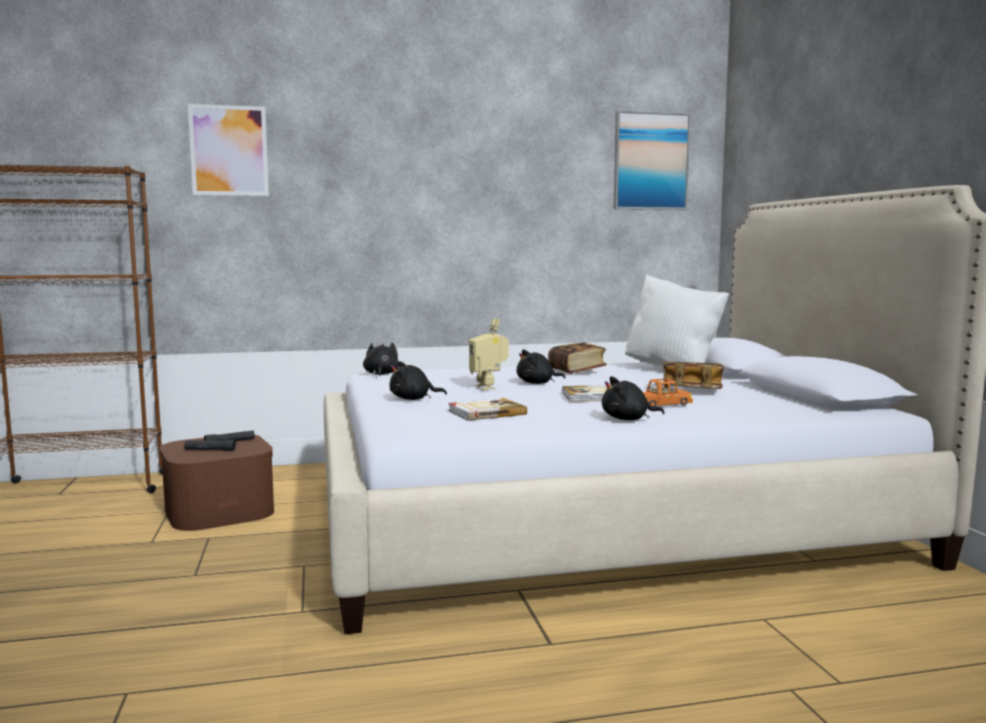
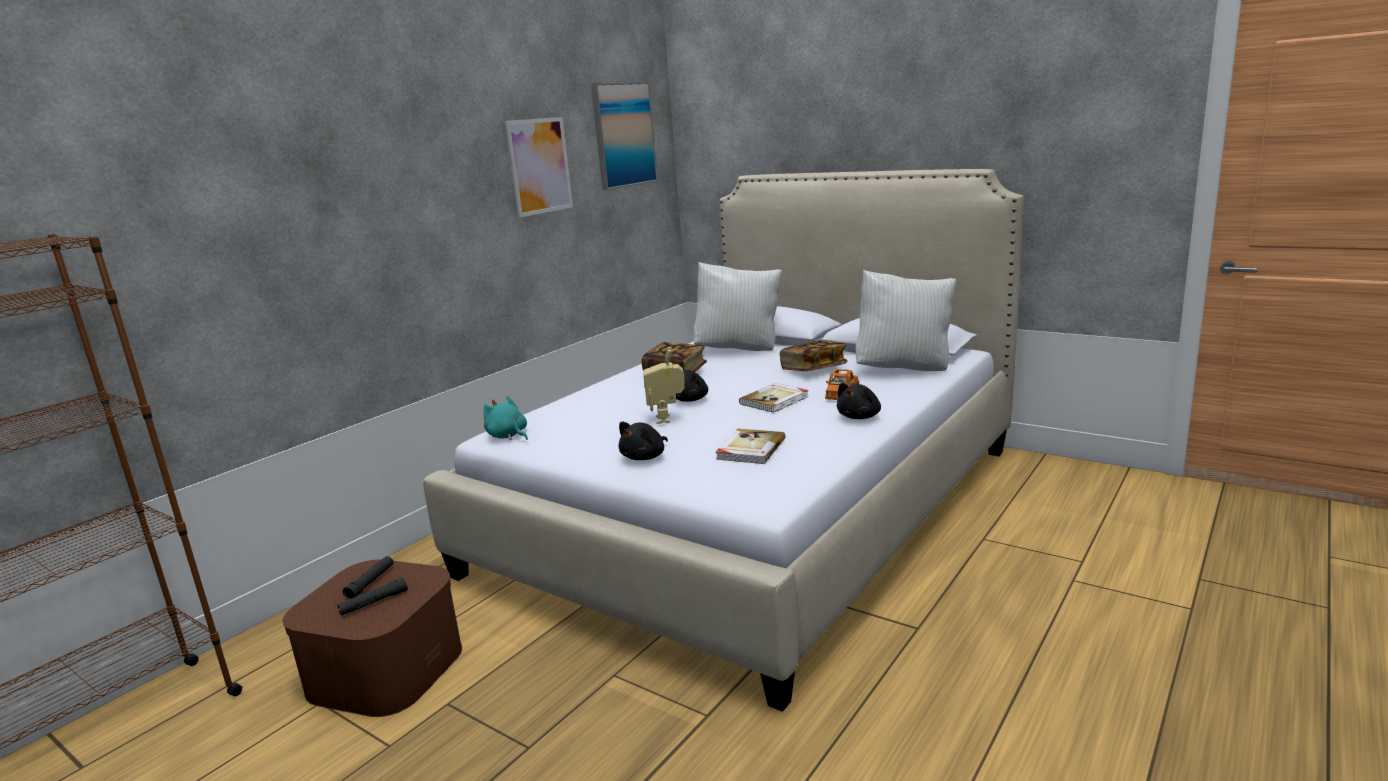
camera: 40 degrees left, 10 degrees up
picture [188,104,269,196] -> picture moved to [504,117,573,217]
black plush toy [363,342,399,376] -> turquoise plush toy [483,396,528,440]
toy robot [469,318,509,390] -> toy robot turned 60 degrees clockwise [643,347,685,424]
none -> white pillow [855,270,956,371]

